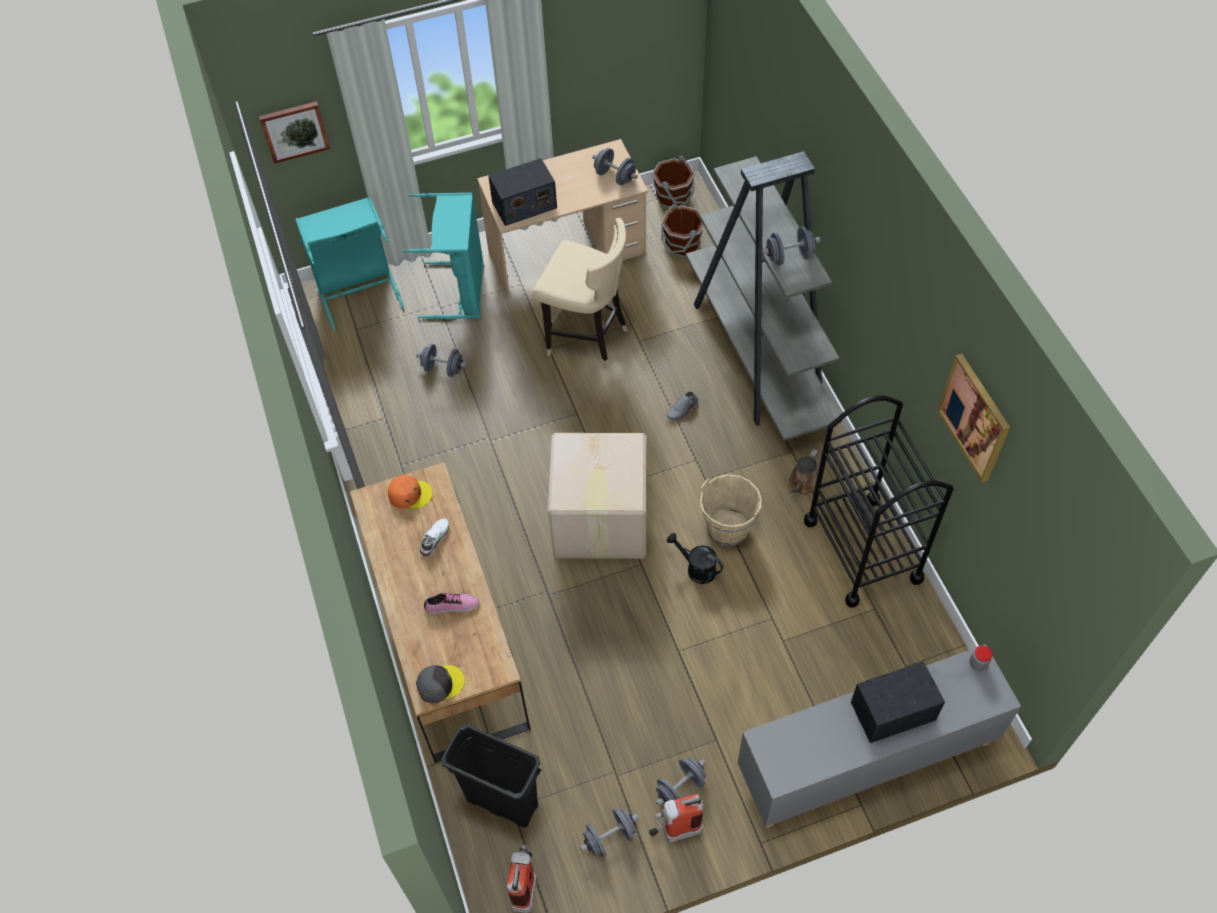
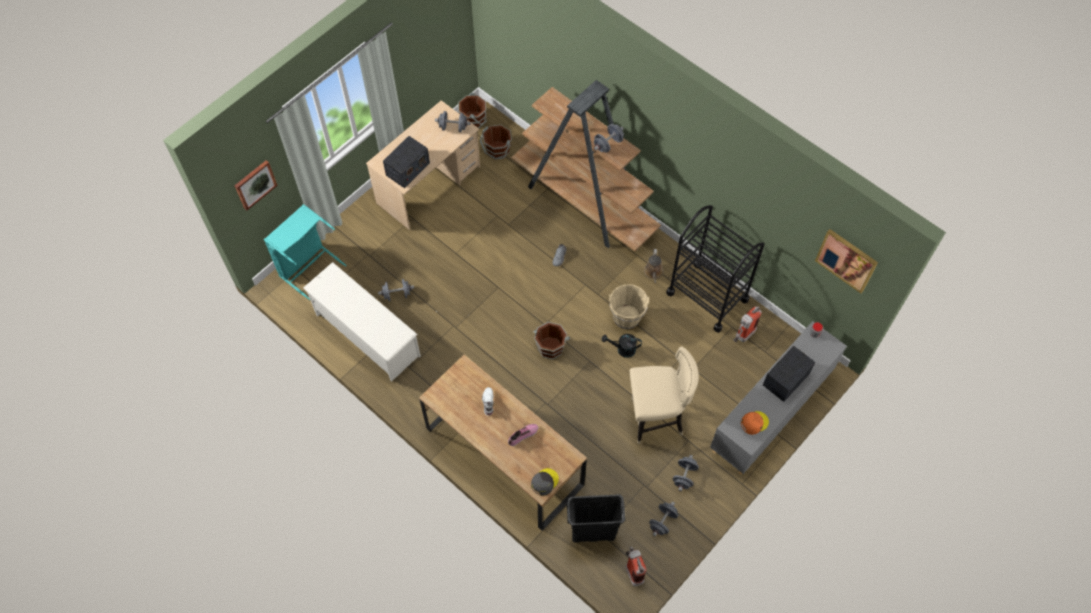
camera: 30 degrees left, 5 degrees up
orange cap [388,475,433,509] -> orange cap moved to [741,411,769,435]
turquoise laundry basket [403,193,483,319] -> none
beige stool [532,218,628,369] -> beige stool moved to [630,346,699,444]
cardboard box [548,433,646,559] -> brown bucket [534,322,570,360]
fire extinguisher [649,794,703,842] -> fire extinguisher moved to [733,306,762,342]
grey bookcase [686,151,842,441] -> brown bookcase [511,80,661,251]
picture [937,353,1010,482] -> picture moved to [815,229,878,293]
none -> white shoe rack [303,262,421,382]

